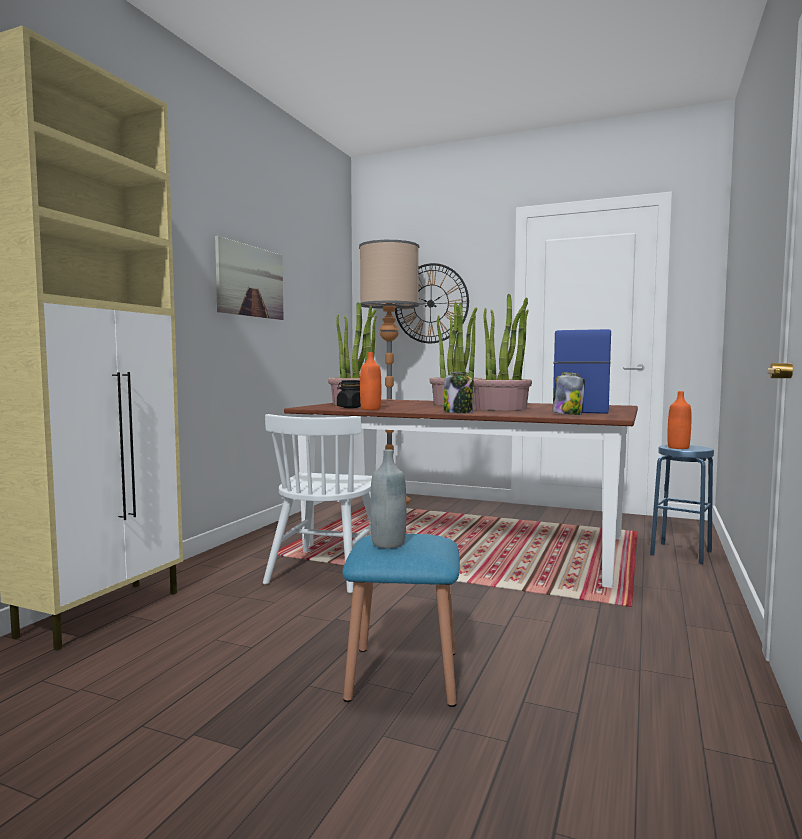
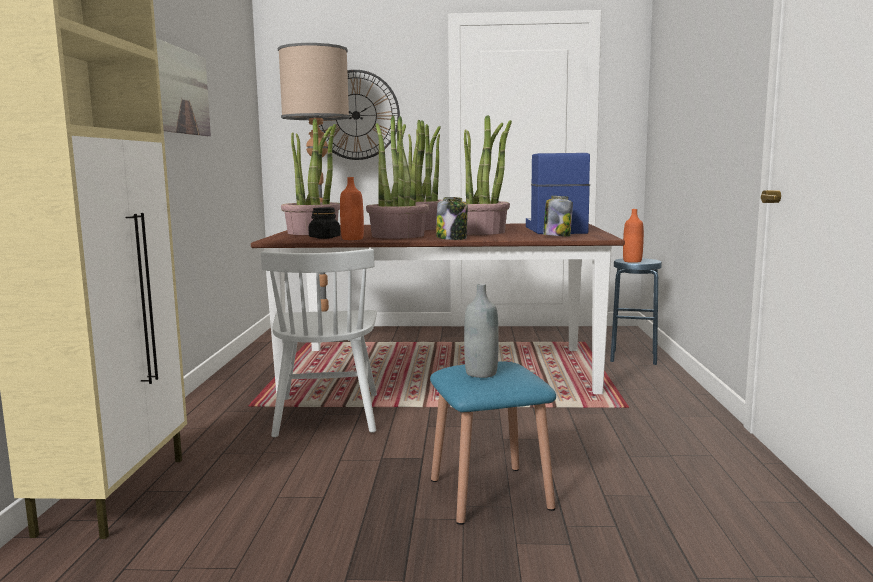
camera: 20 degrees left, 5 degrees up
none -> potted plant [366,116,429,239]

